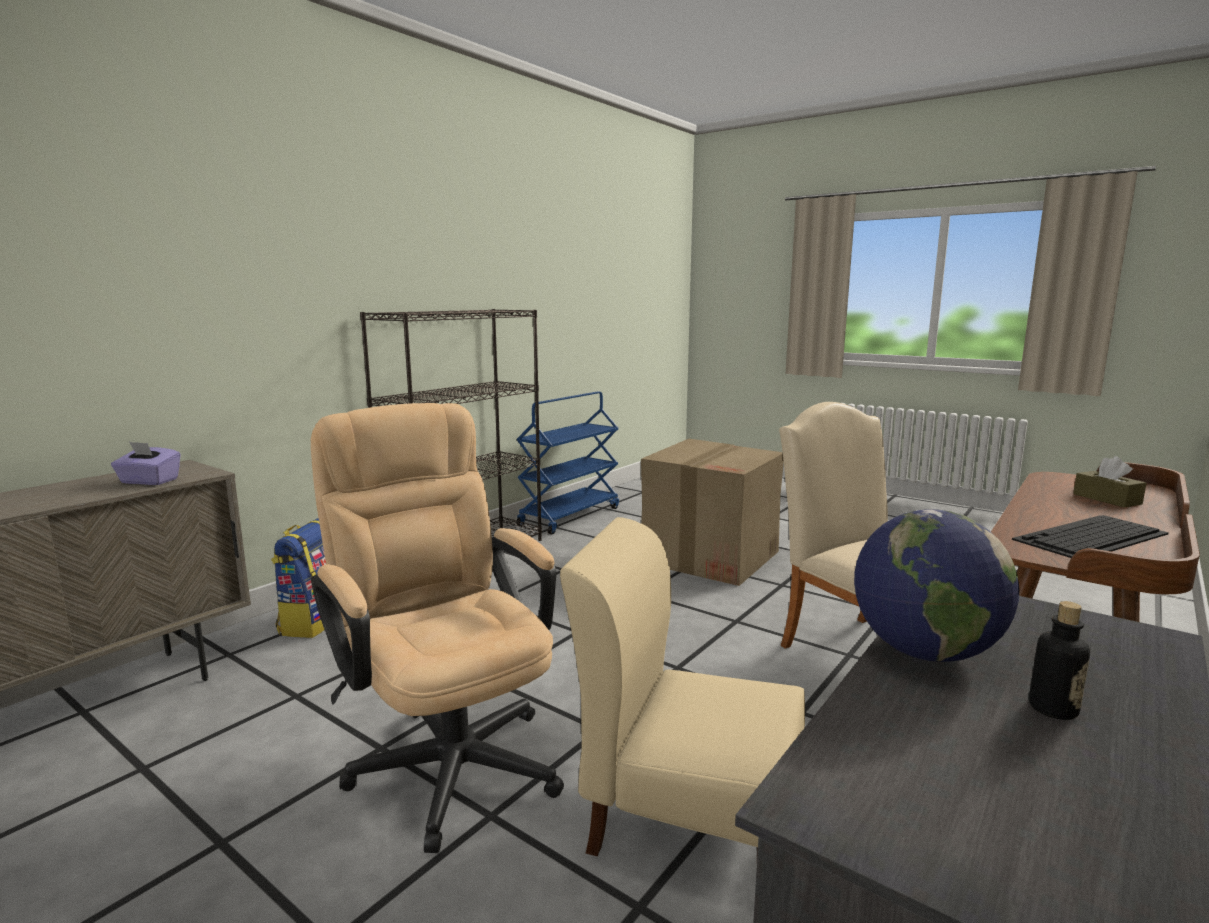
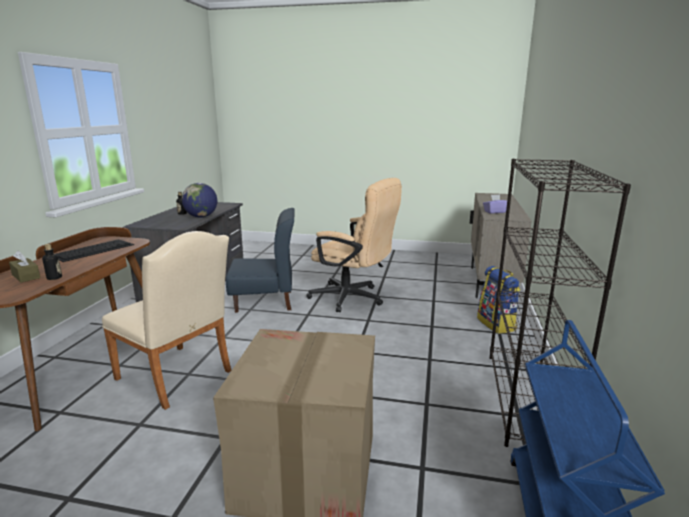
camera: 155 degrees right, 5 degrees up
beige chair [560,517,805,856] -> blue chair [226,208,294,313]
none -> bottle [42,244,62,280]

